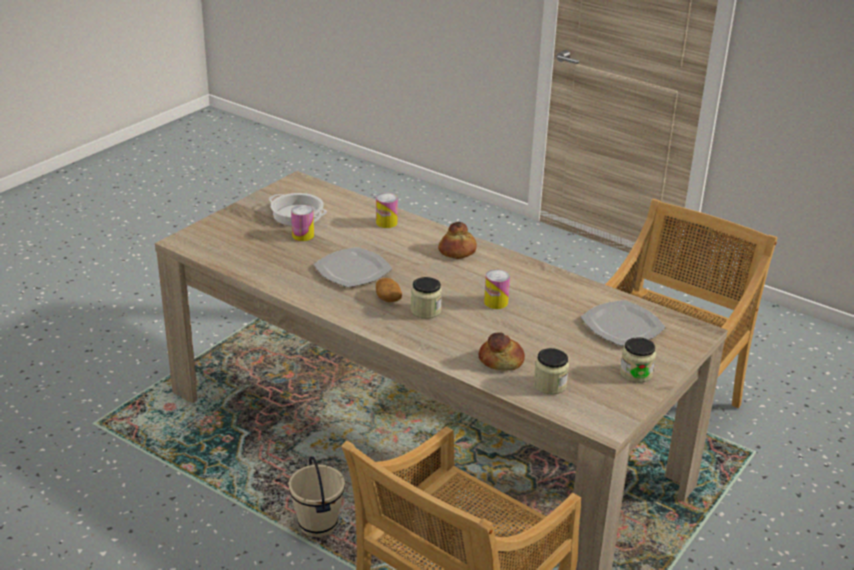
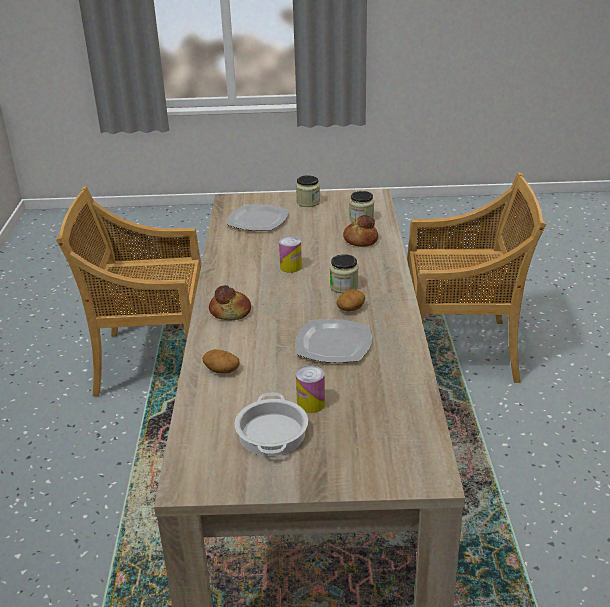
camera: 125 degrees left, 0 degrees up
beige bucket [288,456,345,537] -> none
can [376,193,398,228] -> potato [202,349,240,374]

